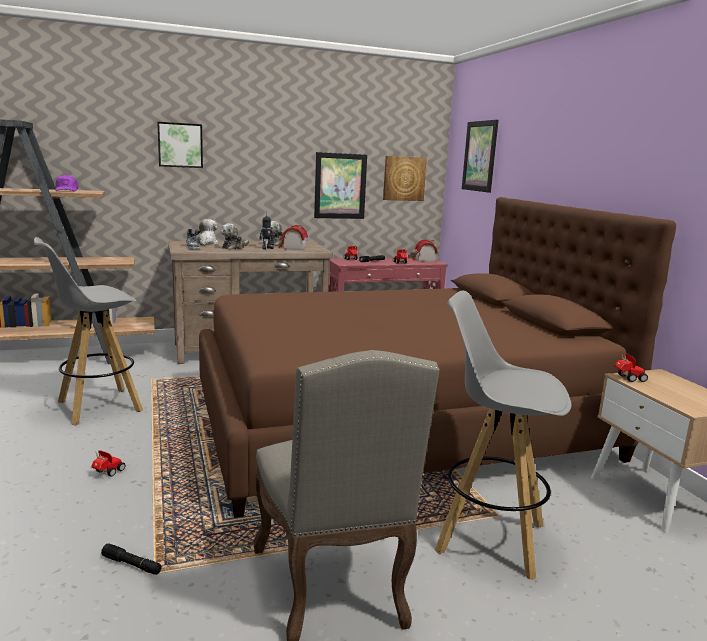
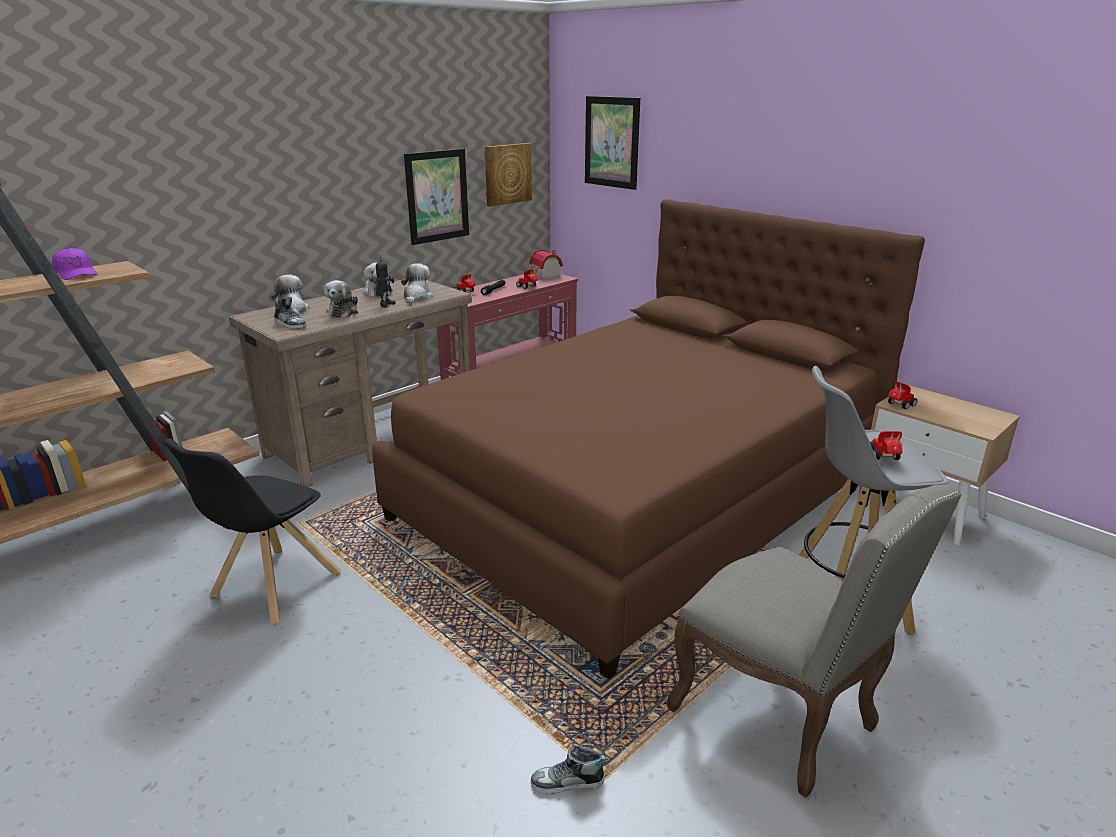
camera: 25 degrees left, 10 degrees up
grey stool [34,237,143,425] -> black chair [163,438,341,625]
toy car [92,450,126,476] -> toy car moved to [870,431,903,460]
black flashlight [101,543,162,575] -> shoe [531,745,606,794]
picture [157,122,203,168] -> none
toy house [279,225,308,250] -> plush toy [401,263,433,304]

